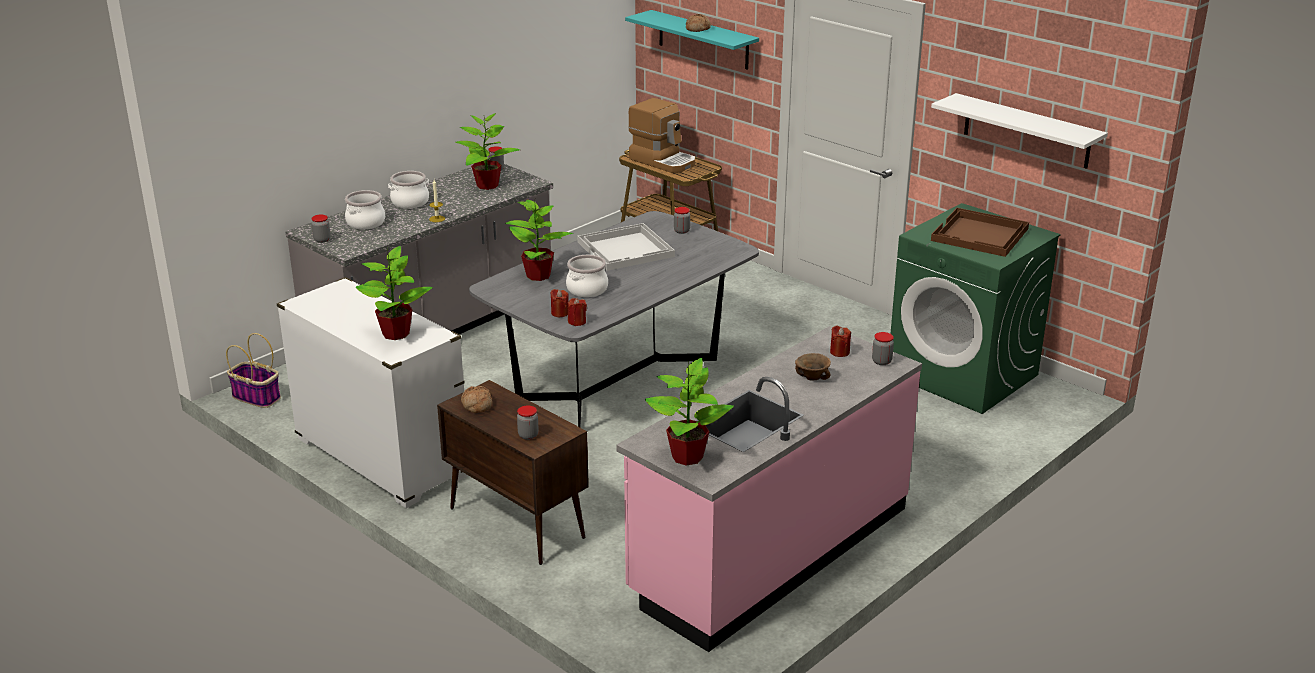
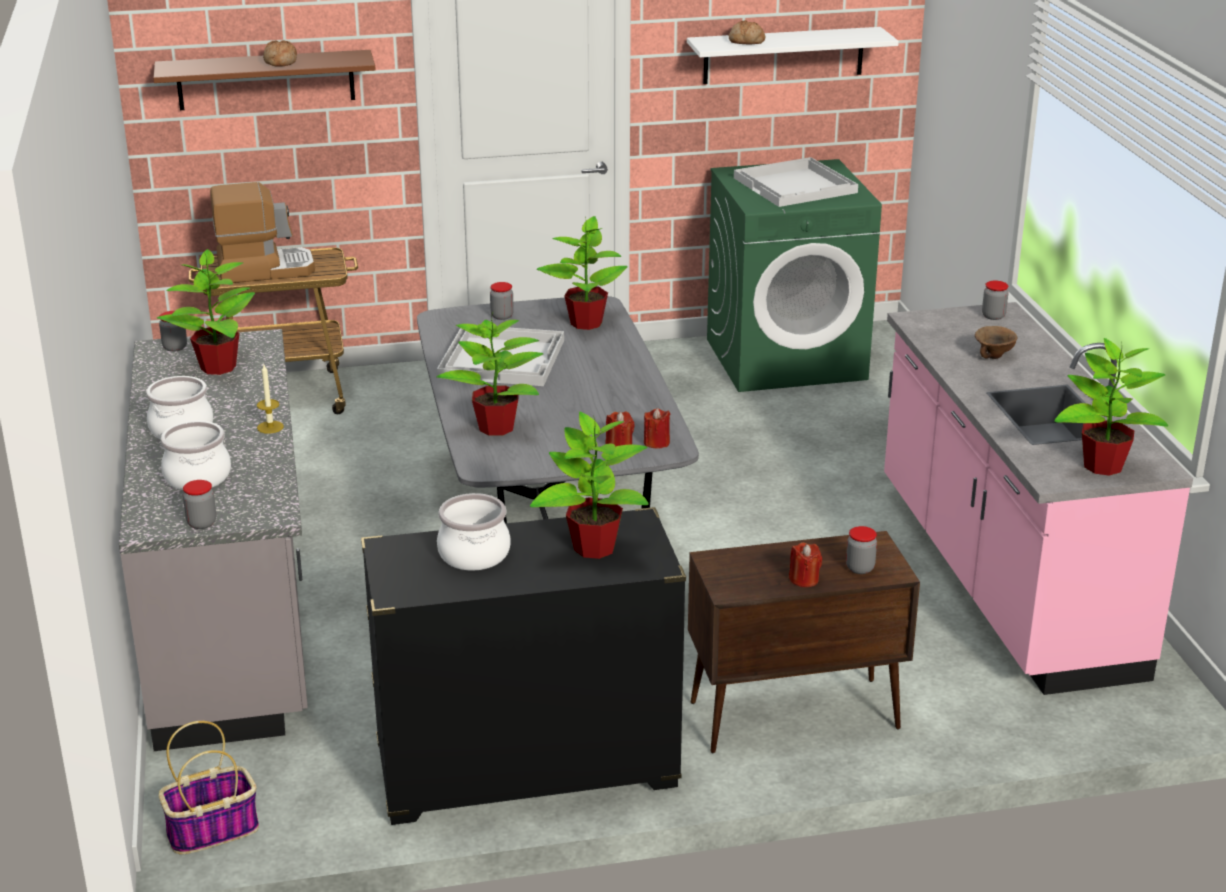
camera: 55 degrees left, 0 degrees up
white dresser [277,277,468,508] -> black dresser [361,507,686,825]
bread [461,386,492,413] -> bread moved to [729,20,765,44]
cooking pot [566,255,608,297] -> cooking pot moved to [437,493,511,570]
turquoise shelf [625,10,759,70] -> brown shelf [153,50,376,110]
red candle [830,325,851,357] -> red candle moved to [789,542,822,587]
brown tray [931,208,1029,257] -> white tray [734,157,858,207]
none -> potted plant [537,216,628,330]

